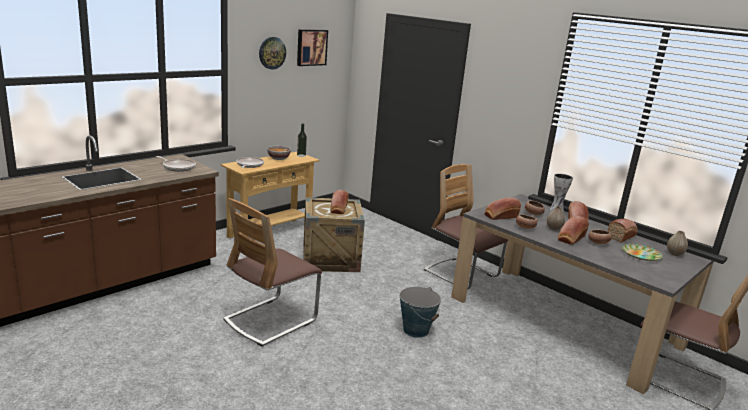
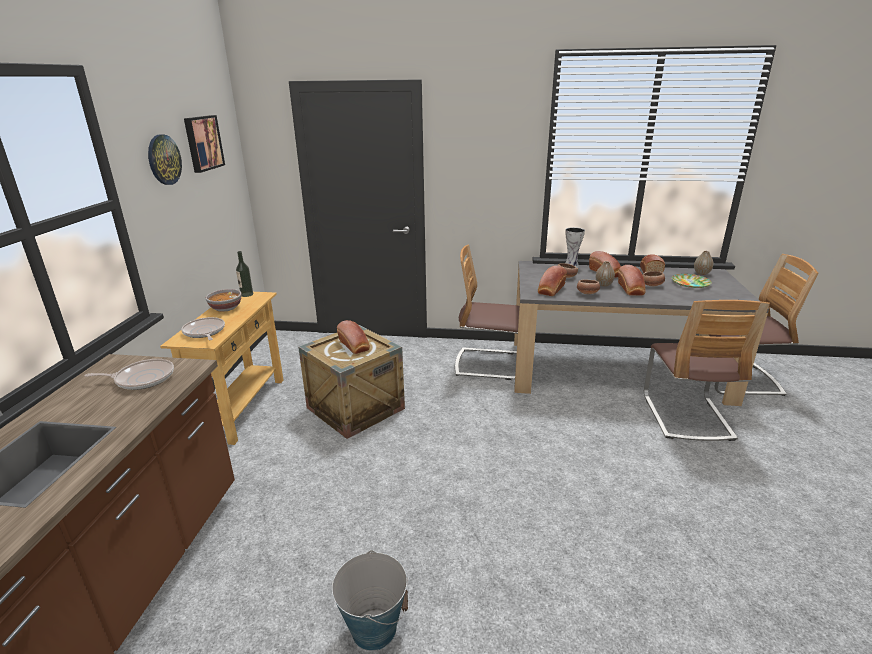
camera: 35 degrees left, 5 degrees up
chair [223,198,322,347] -> chair moved to [644,300,770,441]
bucket [400,287,441,338] -> bucket moved to [332,550,408,651]

